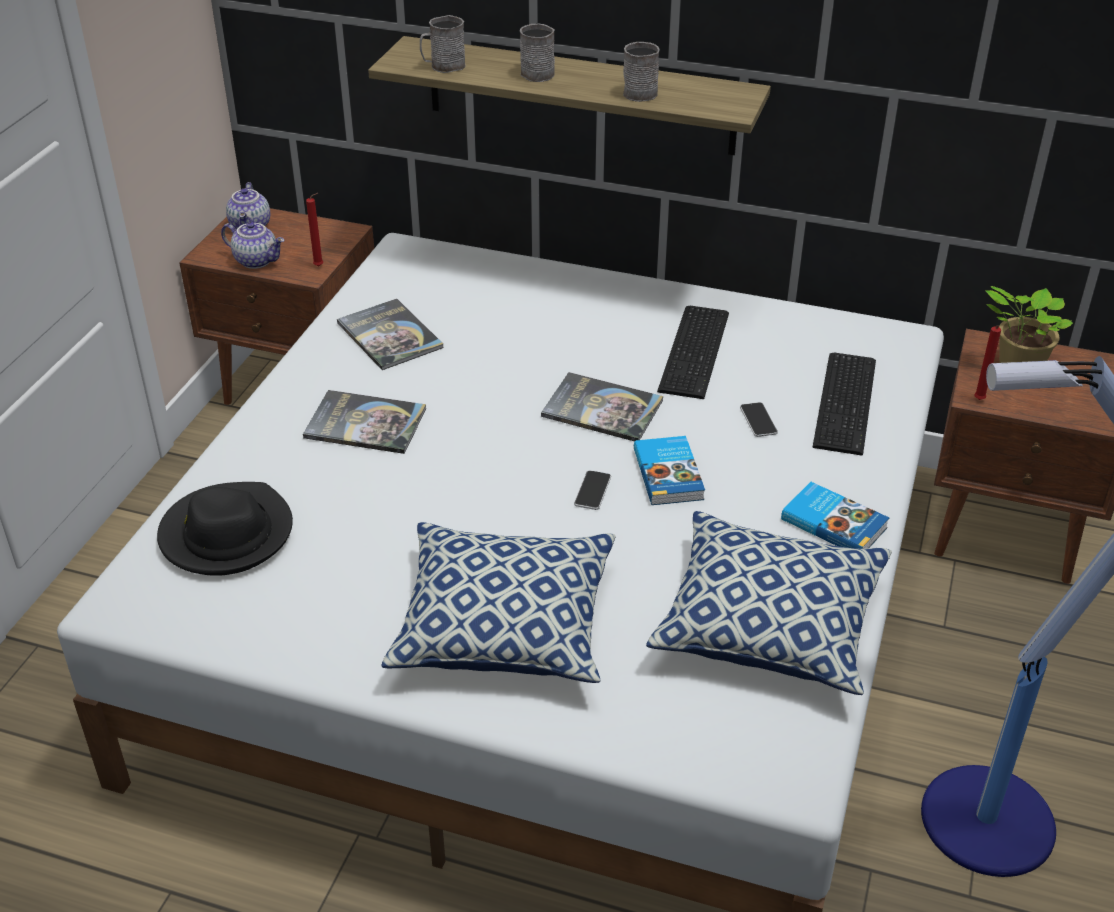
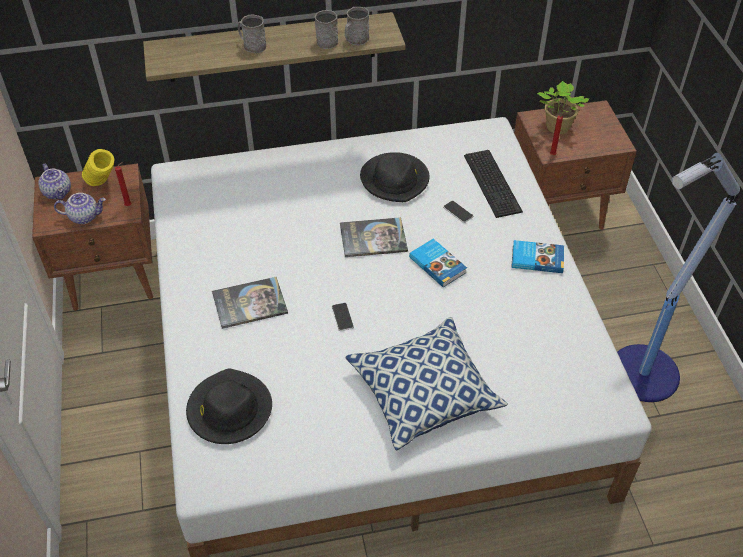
camera: 30 degrees left, 10 degrees up
book [337,299,444,370] -> none
grey mug [420,15,466,73] -> grey mug moved to [345,7,369,45]
phone [574,471,611,510] -> phone moved to [332,303,354,331]
pillow [646,511,892,695] -> none
keyboard [657,306,729,399] -> black hat [360,152,429,202]
none -> yellow vase [82,149,114,186]

